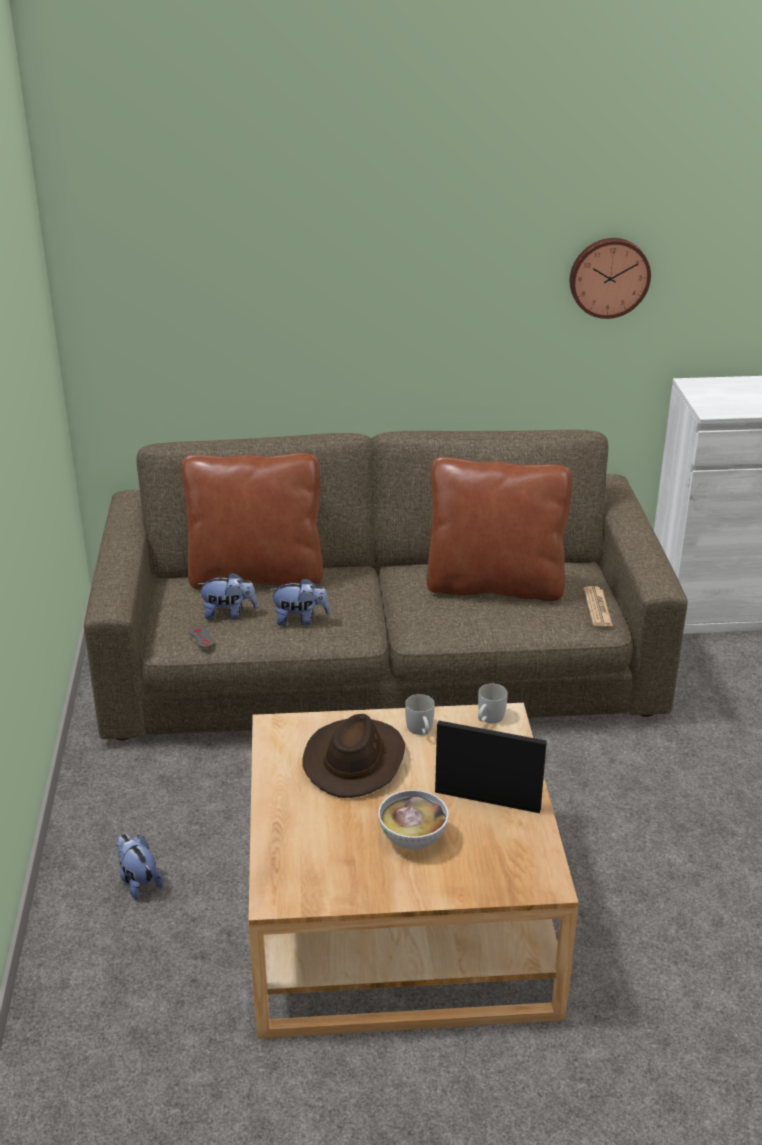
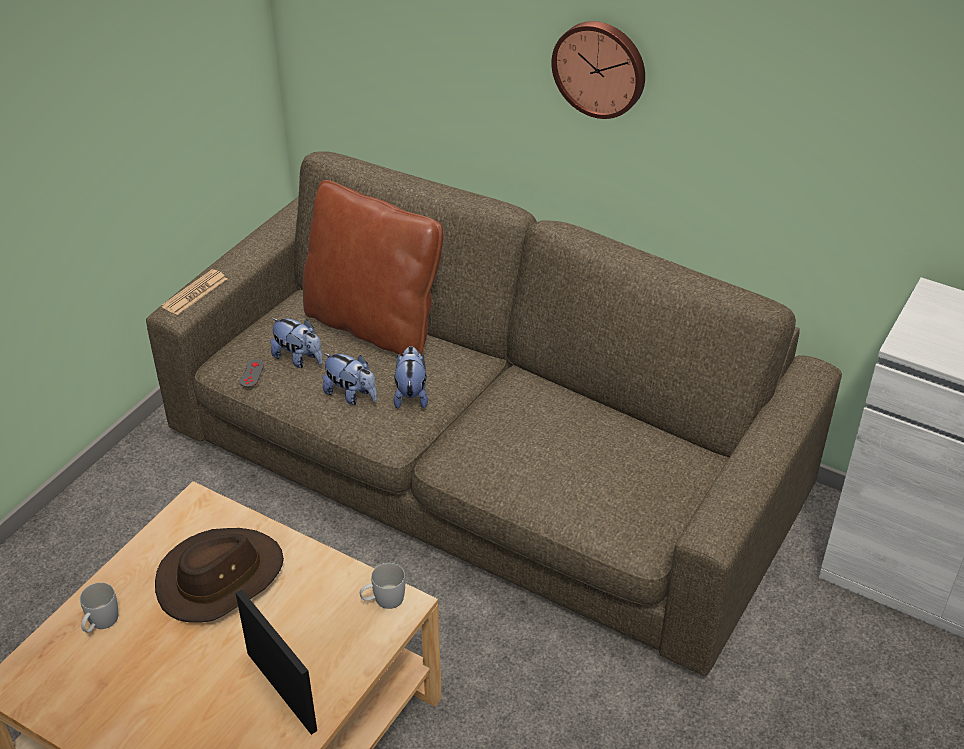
camera: 35 degrees right, 10 degrees up
plush toy [116,834,163,900] -> plush toy moved to [394,346,428,409]
bowl [378,790,449,849] -> none
white mug [405,694,435,735] -> white mug moved to [80,582,118,633]
brown pillow [427,457,572,601] -> none
wall clock [570,238,651,319] -> wall clock moved to [551,21,645,119]
newspaper [583,586,613,626] -> newspaper moved to [161,269,227,315]

